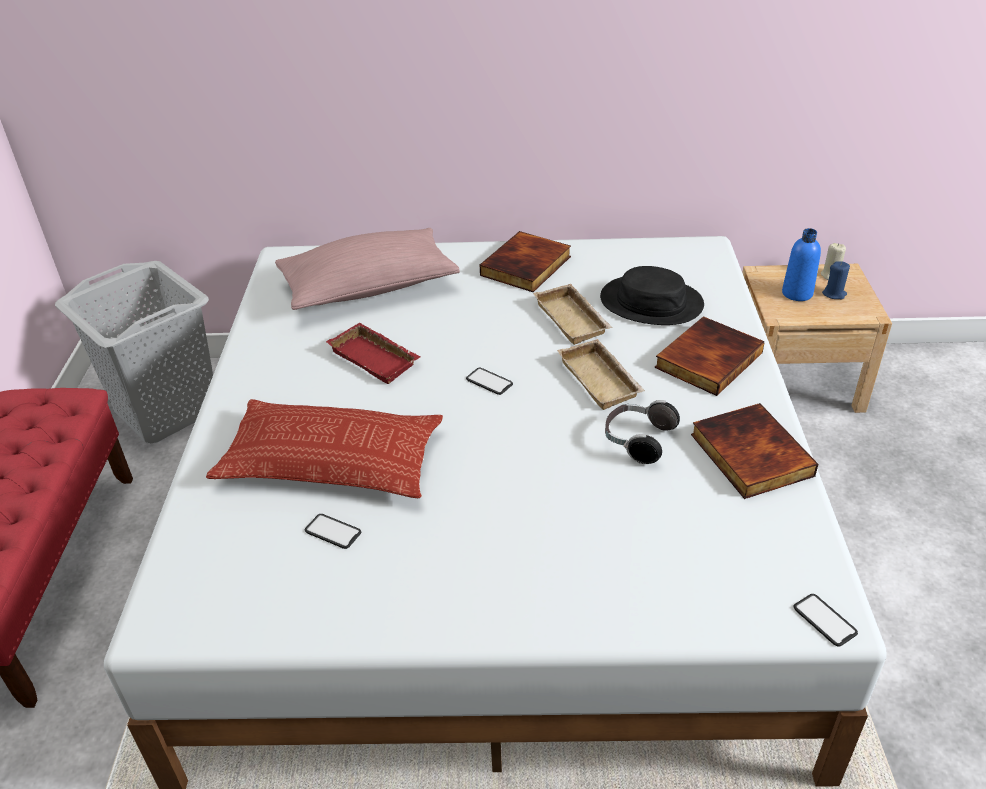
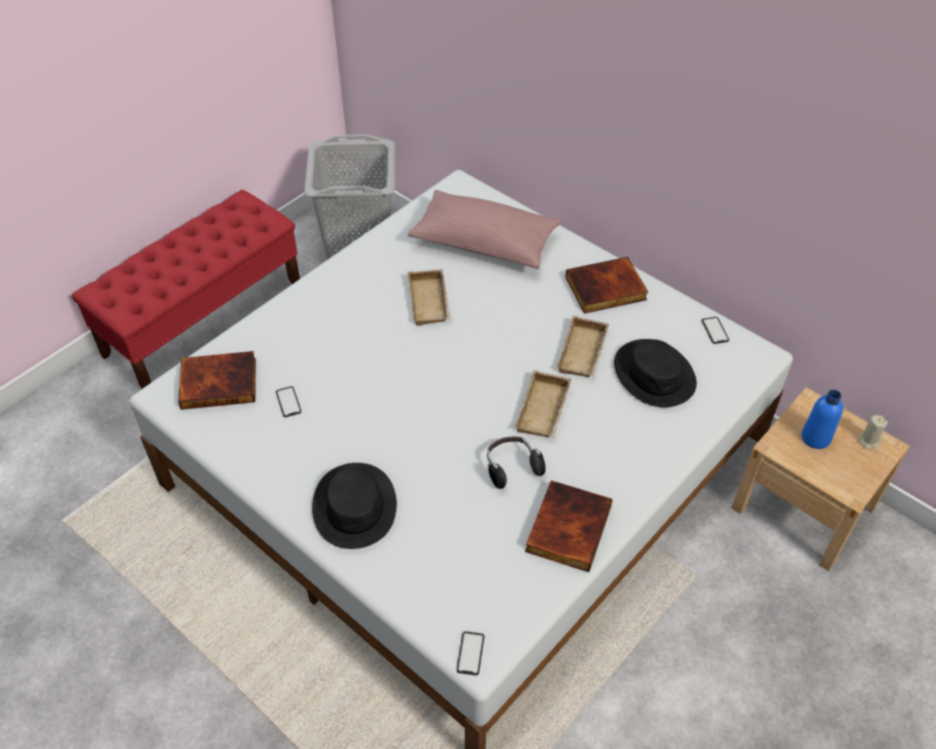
camera: 40 degrees right, 10 degrees up
pillow [206,399,443,498] -> none
red tray [326,322,421,384] -> beige tray [407,269,451,326]
phone [466,368,513,395] -> phone moved to [702,317,729,344]
book [654,316,764,396] -> book moved to [178,351,256,410]
blue candle [822,262,850,299] -> none
none -> black hat [312,463,397,549]

